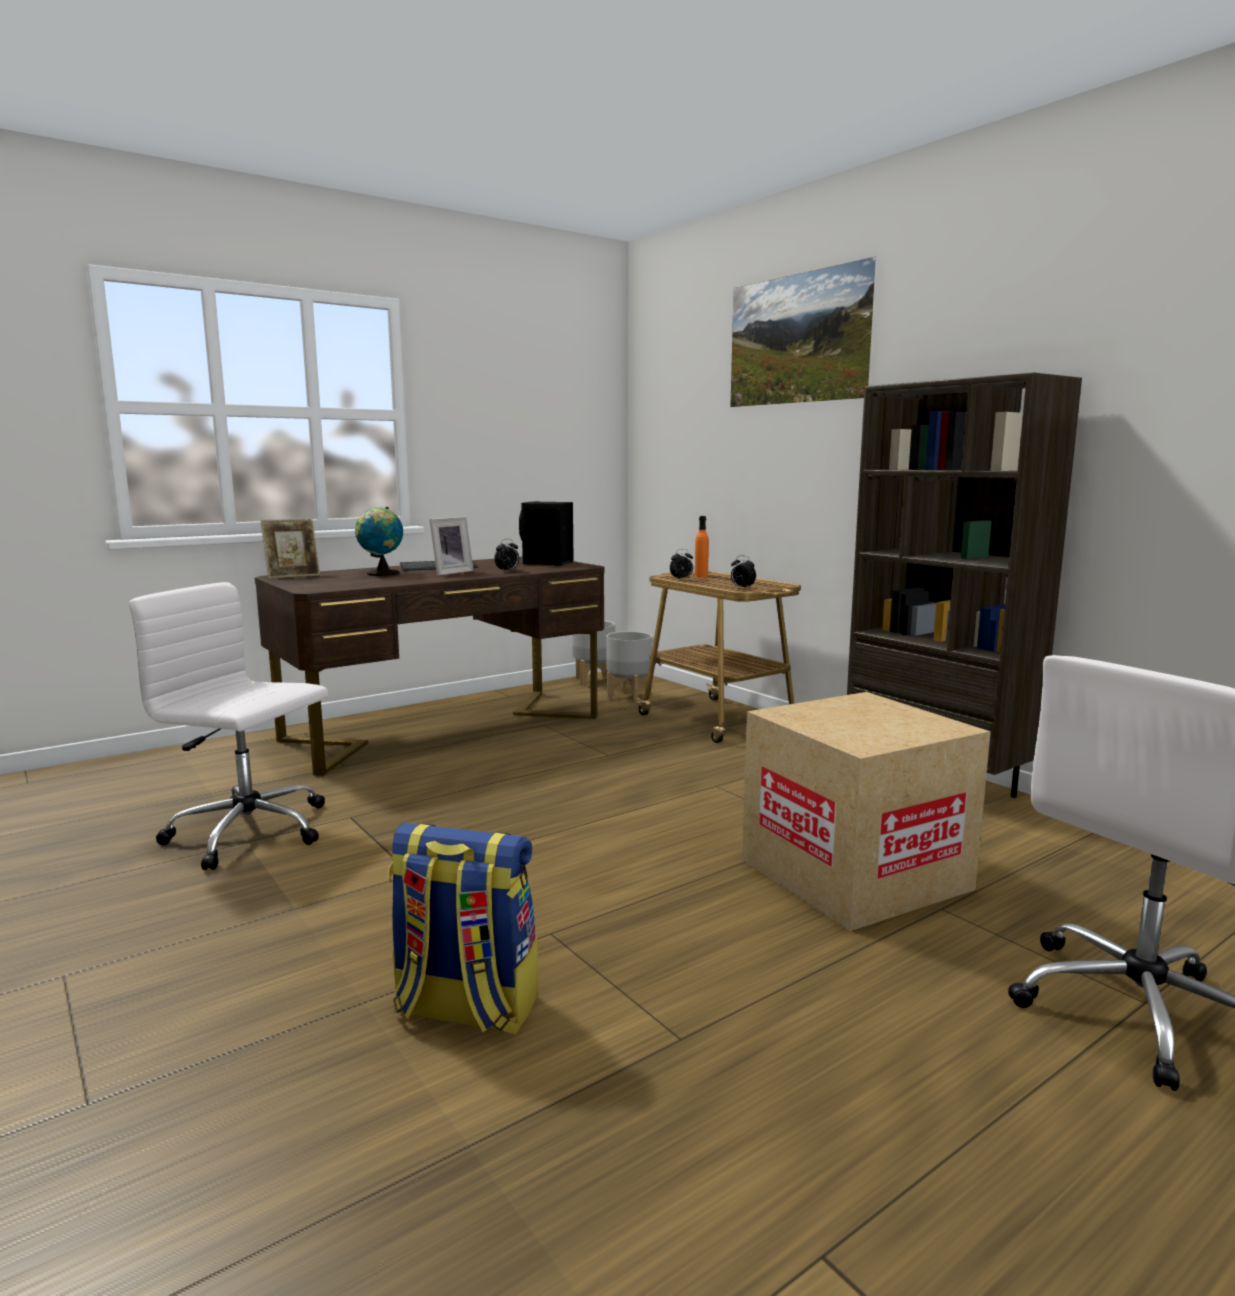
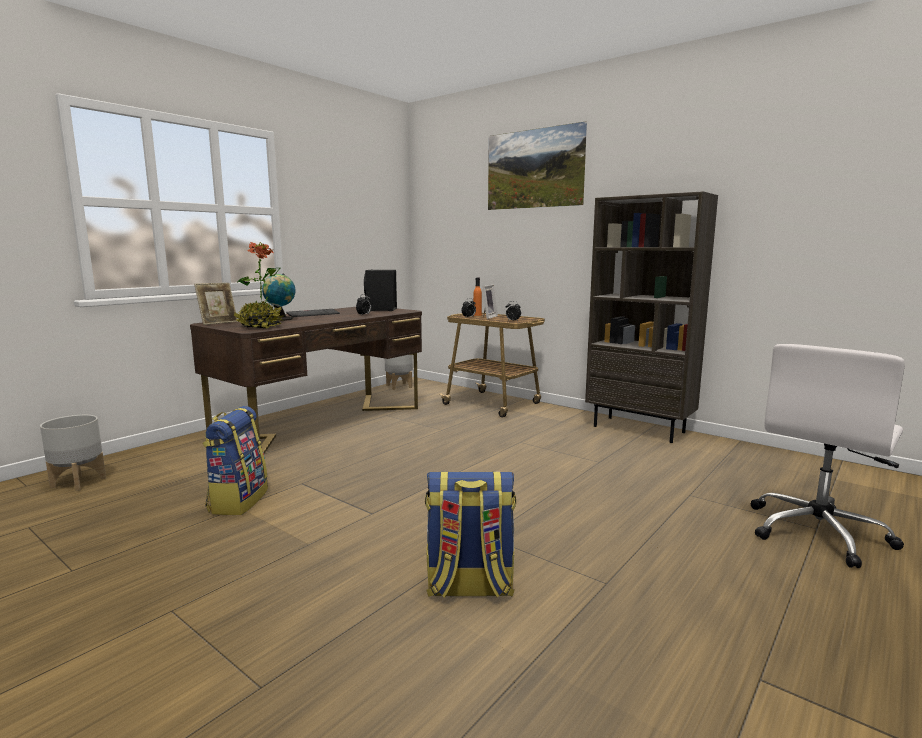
camera: 15 degrees left, 0 degrees up
white office chair [129,582,328,870] -> backpack [202,406,268,515]
picture frame [429,517,474,576] -> picture frame moved to [482,285,498,319]
grey planter [606,631,653,703] -> grey planter moved to [40,415,106,491]
cardboard box [742,692,991,931] -> none
none -> potted plant [234,242,285,329]

